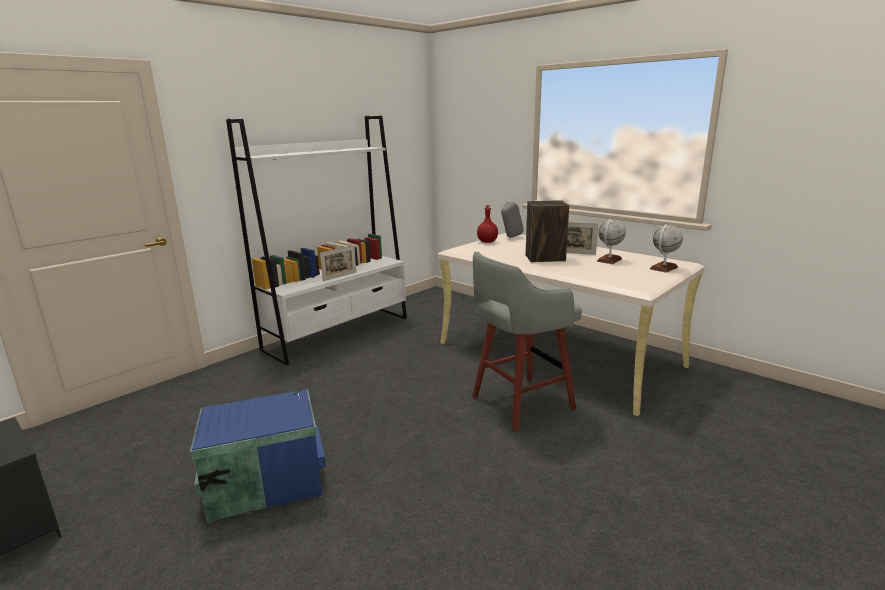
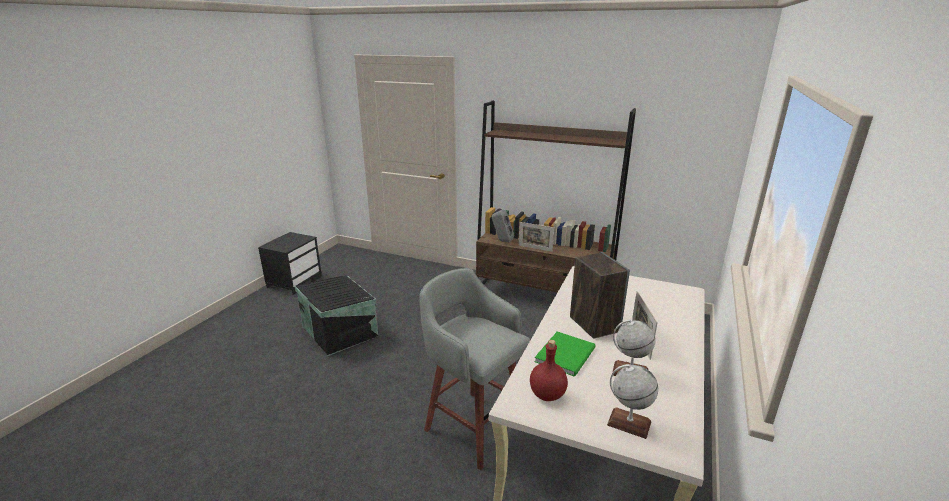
camera: 70 degrees right, 5 degrees up
blue storage box [190,389,326,524] -> black storage box [295,275,378,356]
white bookcase [226,116,407,365] -> brown bookcase [476,100,636,292]
red bottle [477,205,498,243] -> red bottle moved to [530,340,568,401]
grey speaker [501,202,524,238] -> grey speaker moved to [492,209,514,243]
none -> green book [534,332,596,377]

